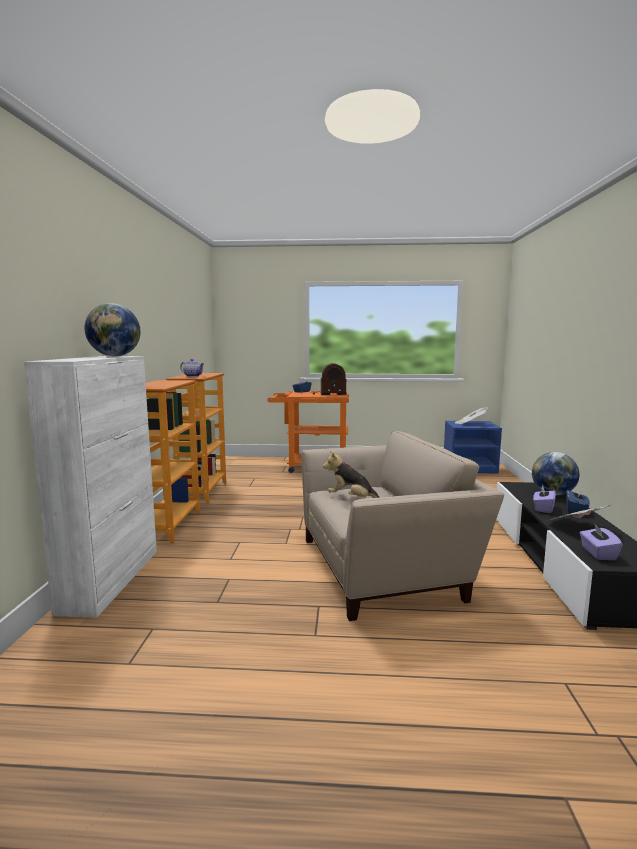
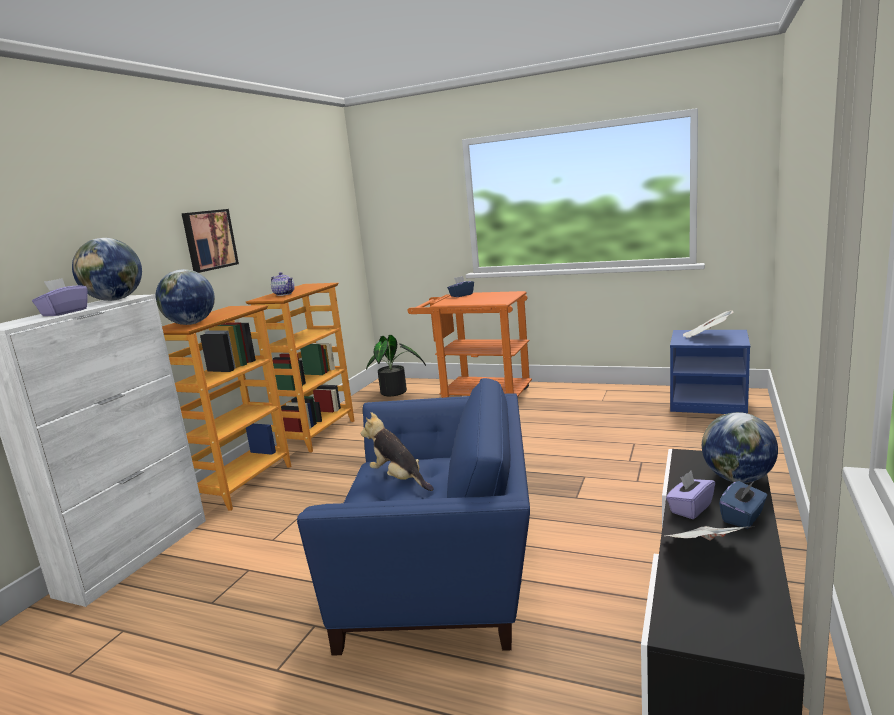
camera: 20 degrees right, 5 degrees up
beige armchair [302,431,504,621] -> blue armchair [297,378,530,656]
radio [312,363,347,395] -> none
purple tissue box [580,523,623,560] -> purple tissue box moved to [32,278,88,316]
none -> globe [155,269,215,325]
none -> picture [181,209,239,273]
none -> potted plant [366,335,426,396]

